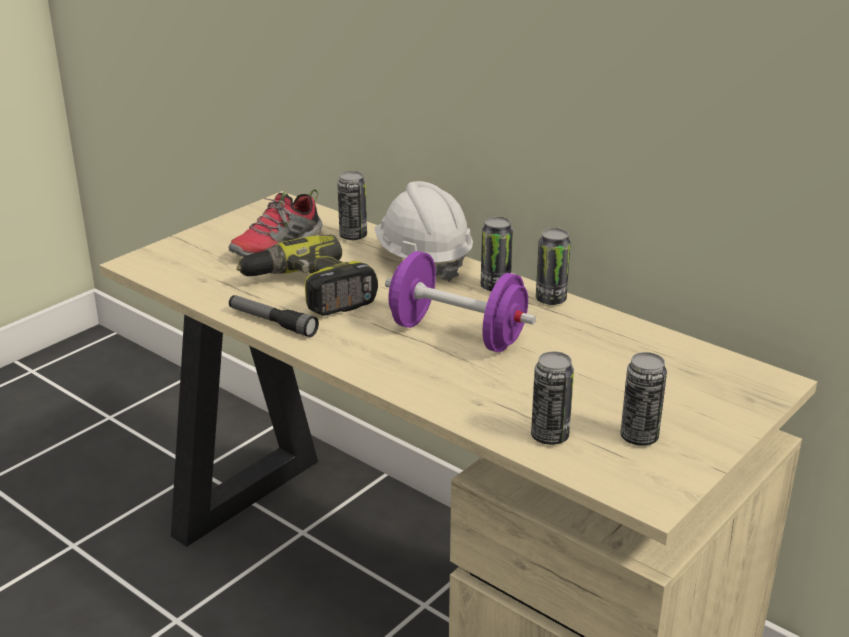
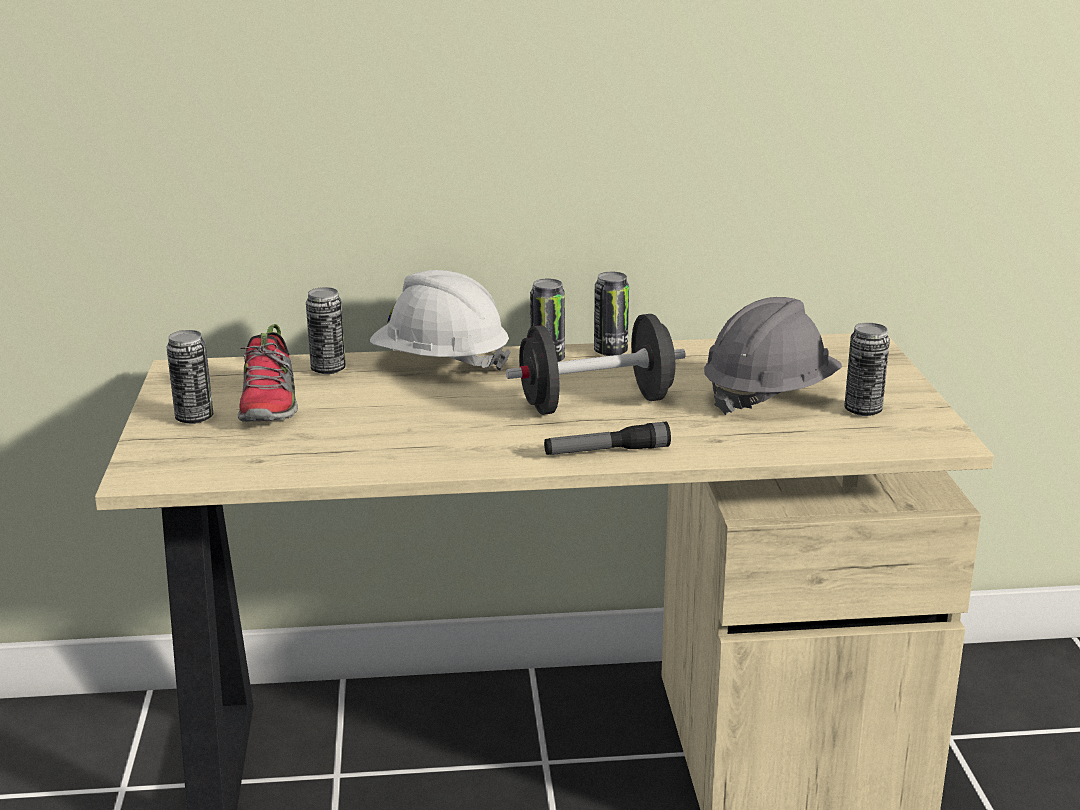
camera: 45 degrees left, 5 degrees down
flashlight [229,295,319,337] -> flashlight moved to [544,421,671,455]
power drill [237,235,378,316] -> none
purple dumbbell [385,251,536,352] -> black dumbbell [506,314,686,415]
can [531,351,574,445] -> can moved to [166,330,213,424]
none -> grey hard hat [704,297,842,415]

